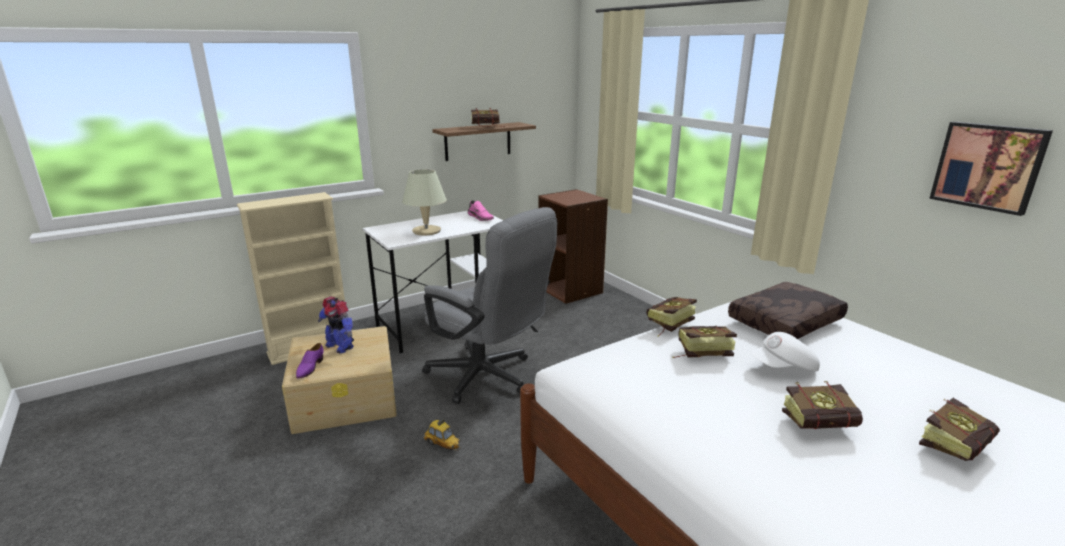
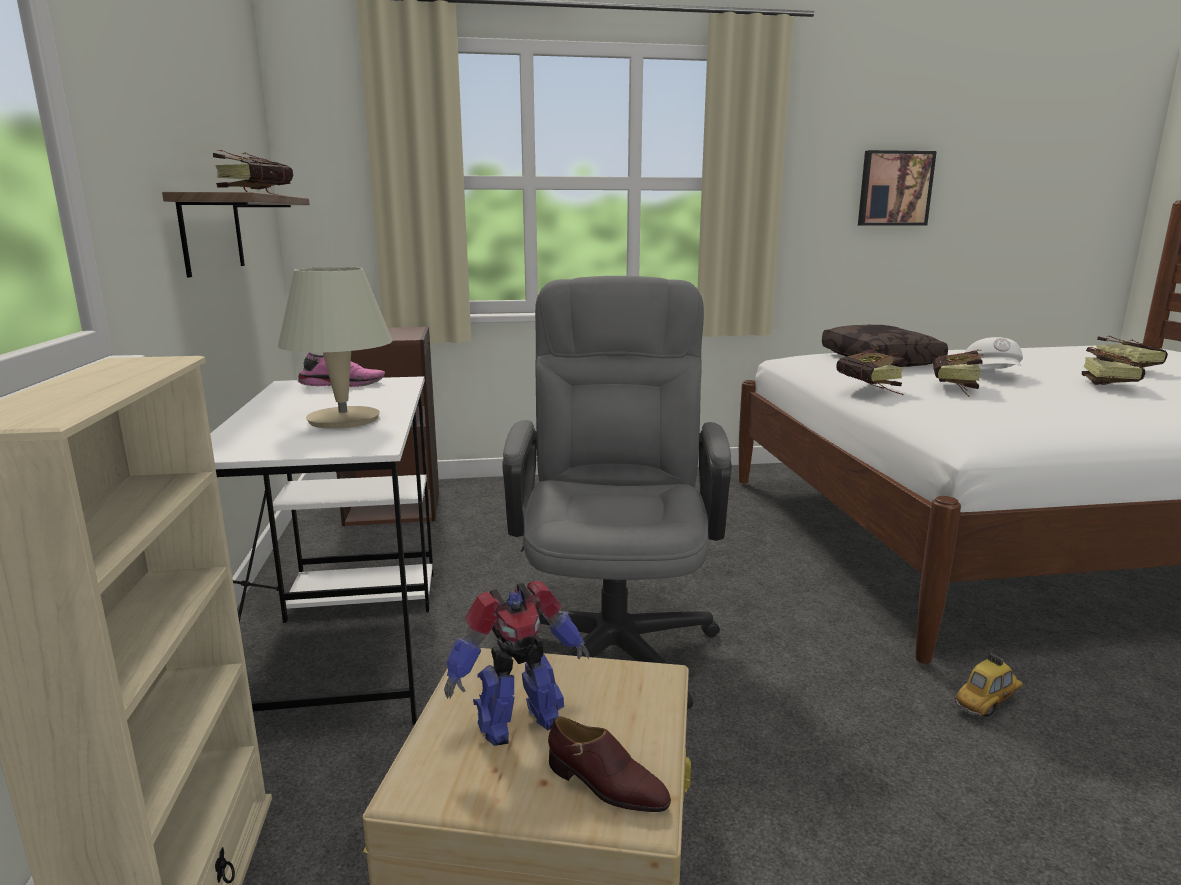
camera: 65 degrees left, 5 degrees down
purple shoe [296,343,324,378] -> brown shoe [548,717,671,812]
grey office chair [422,207,557,404] -> grey office chair turned 60 degrees counterclockwise [502,276,732,709]
toy car [423,419,461,451] -> toy car moved to [955,650,1023,717]

